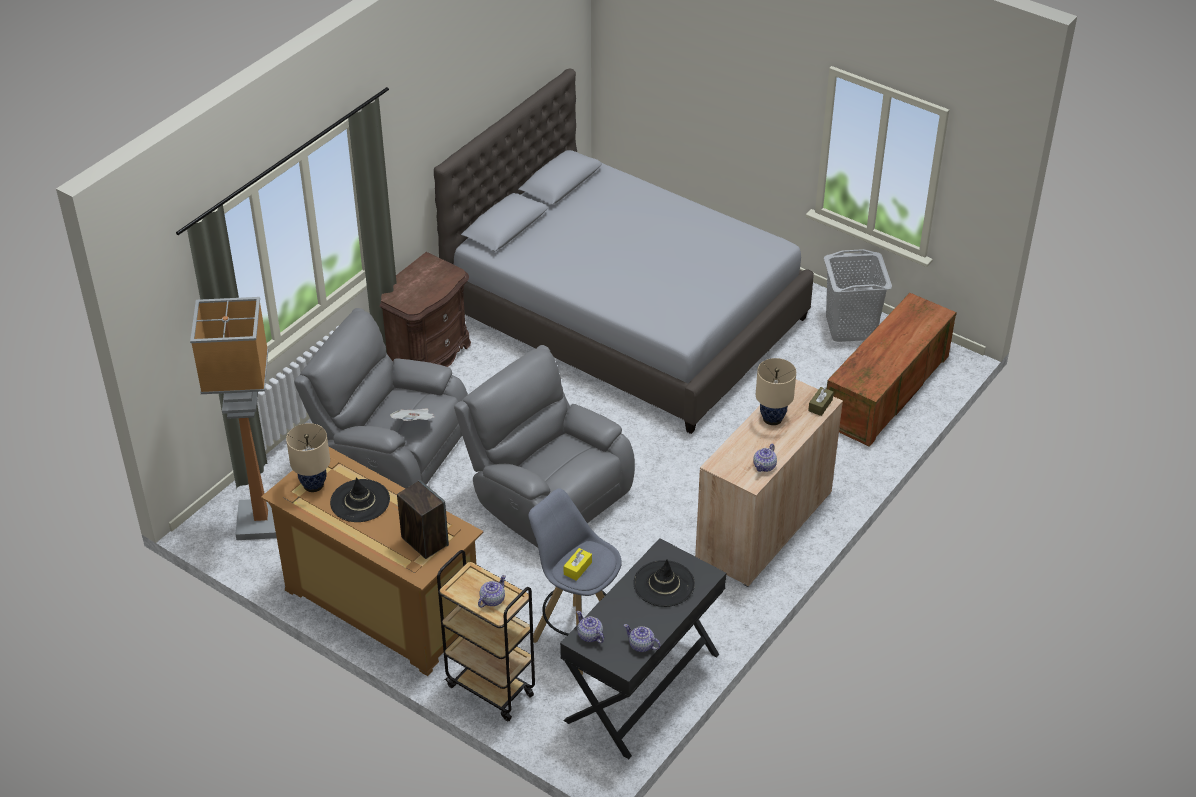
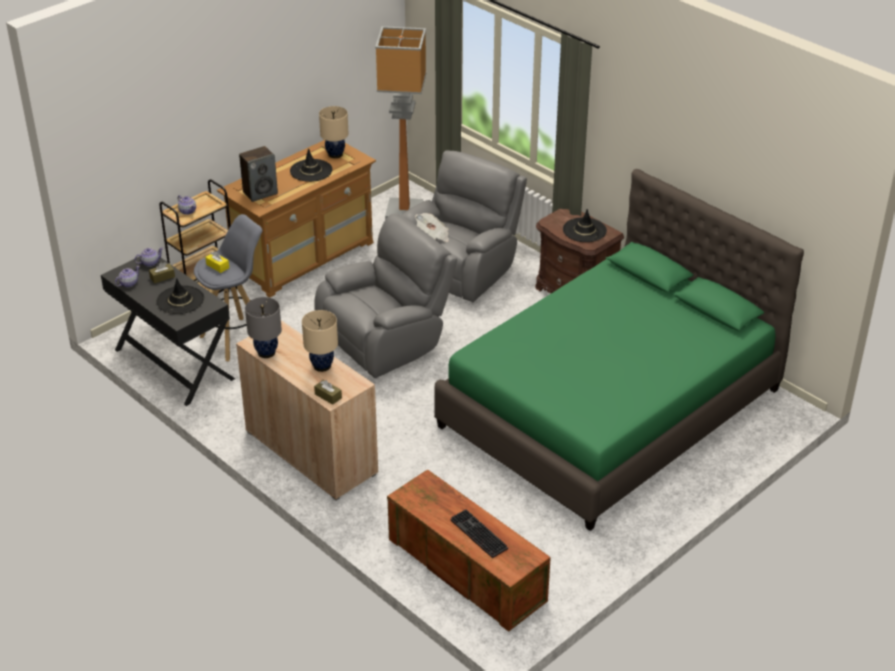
camera: 100 degrees right, 5 degrees down
grey bed [434,69,814,434] -> green bed [434,169,804,531]
teapot [753,444,777,472] -> grey table lamp [245,297,282,358]
grey laundry basket [824,249,892,342] -> none
none -> brown tissue box [149,262,175,284]
none -> keyboard [450,509,508,558]
none -> black hat [563,209,607,242]

